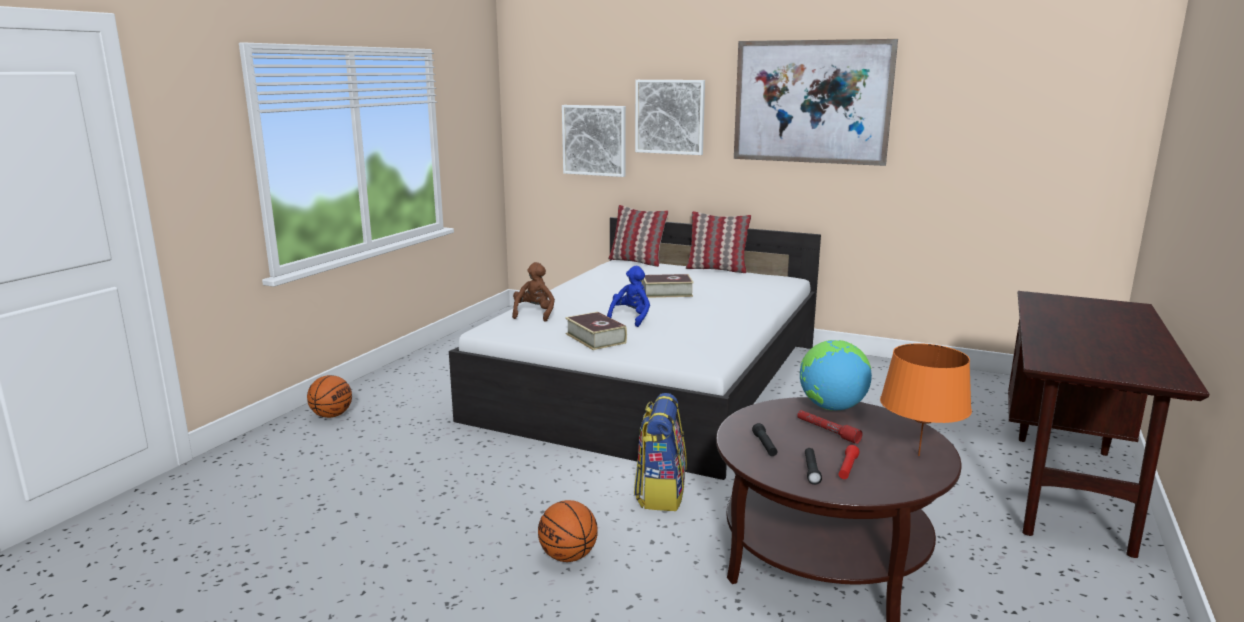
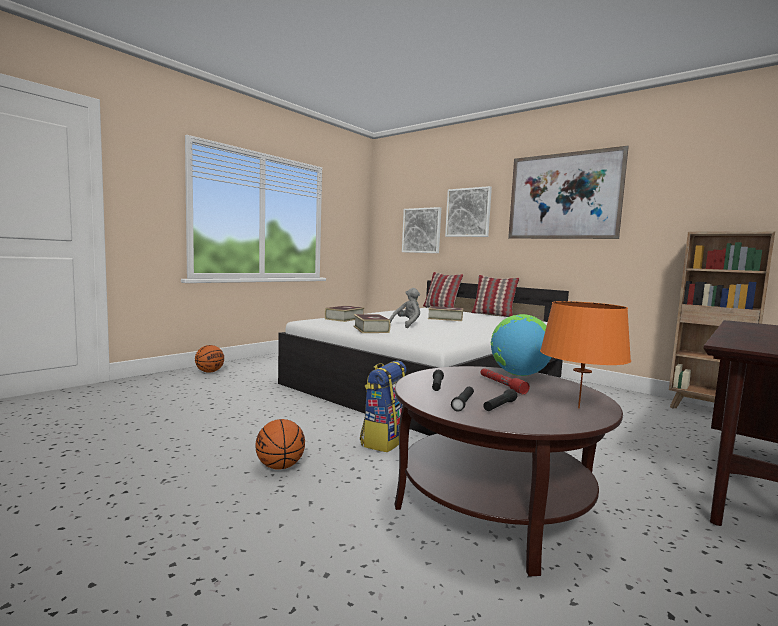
camera: 15 degrees right, 10 degrees down
brown plush toy [512,262,555,322] -> book [325,306,365,322]
blue plush toy [607,266,650,327] -> grey plush toy [389,288,420,328]
red flashlight [839,445,859,479] -> black flashlight [483,389,517,411]
none -> brown bookcase [669,231,775,408]

